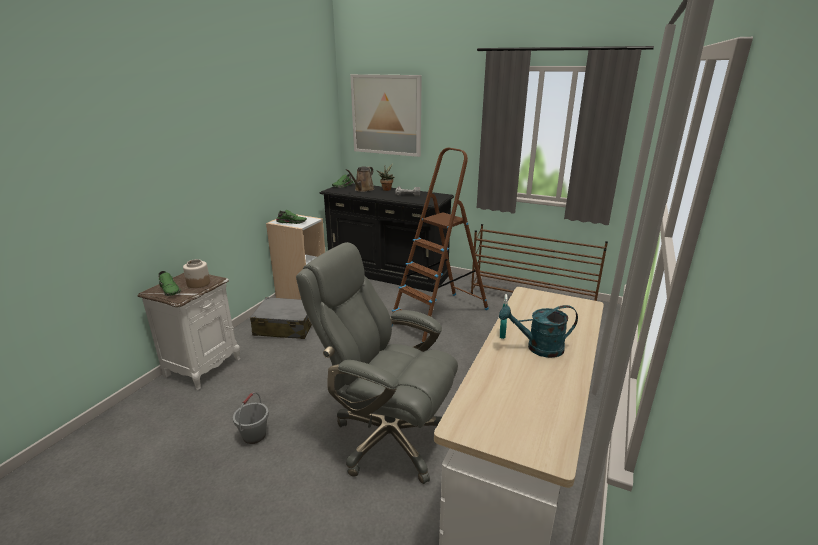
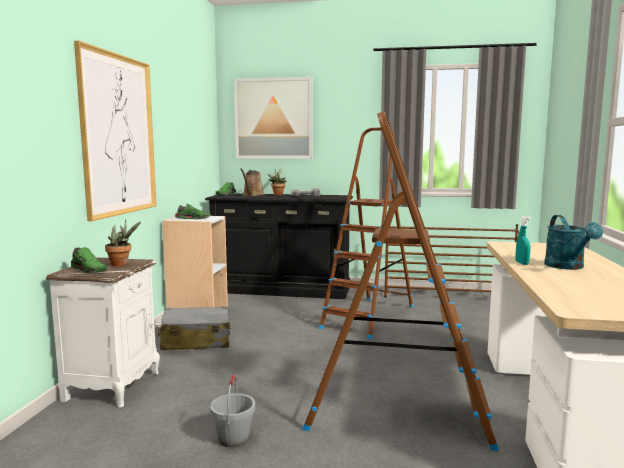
camera: 15 degrees left, 15 degrees down
jar [183,259,210,288] -> potted plant [105,220,141,266]
grey office chair [296,242,458,484] -> brown step ladder [302,111,499,451]
turquoise watering can [499,305,578,358] -> turquoise watering can turned 75 degrees counterclockwise [544,215,603,270]
none -> picture [74,41,157,221]

